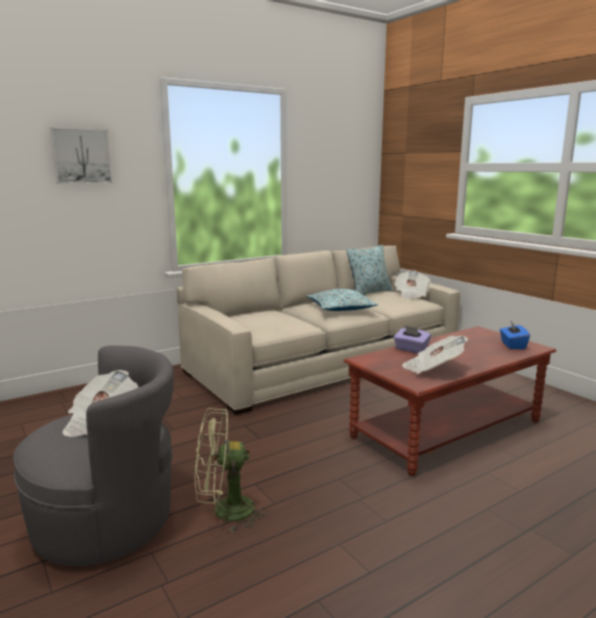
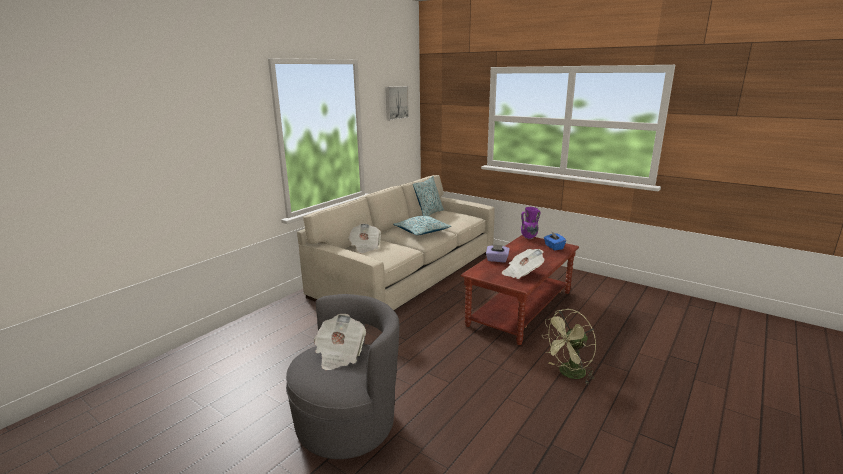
camera: 20 degrees left, 5 degrees up
picture [50,127,113,184] -> picture moved to [385,86,409,120]
green fan [195,408,268,532] -> green fan moved to [542,309,596,385]
newspaper [394,270,431,299] -> newspaper moved to [348,223,381,253]
none -> purple vase [521,207,540,239]

